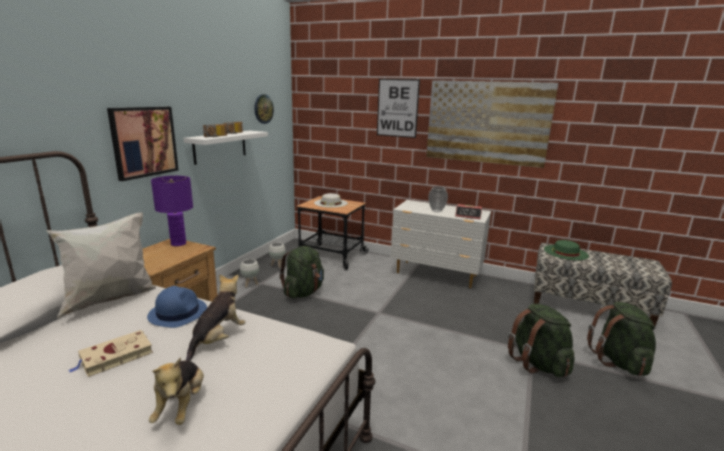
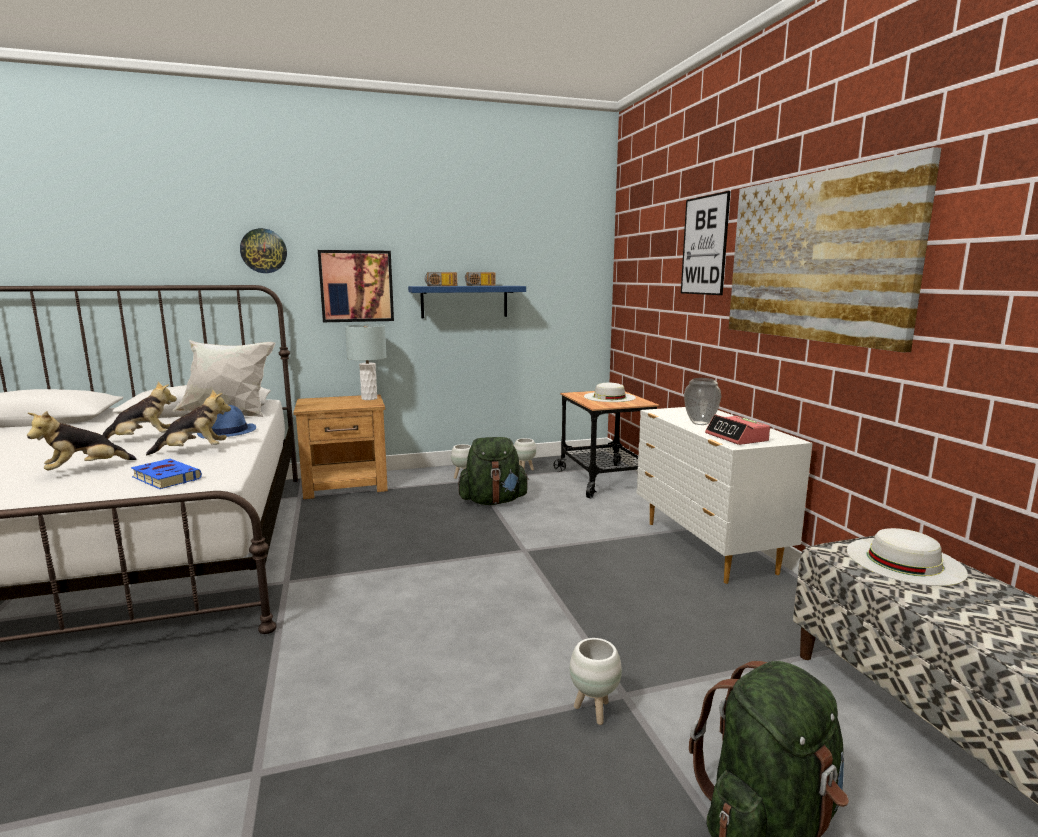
camera: 50 degrees right, 5 degrees down
beige book [68,330,153,377] -> plush toy [102,382,177,439]
purple table lamp [151,176,193,246] -> grey table lamp [345,324,386,400]
white shelf [183,131,268,165] -> blue shelf [408,286,526,318]
wall clock [254,94,274,124] -> wall clock moved to [240,228,287,273]
green backpack [508,304,575,377] -> white planter [570,638,622,725]
green hat [544,240,589,260] -> white hat [847,528,968,586]
none -> blue book [131,459,202,489]

